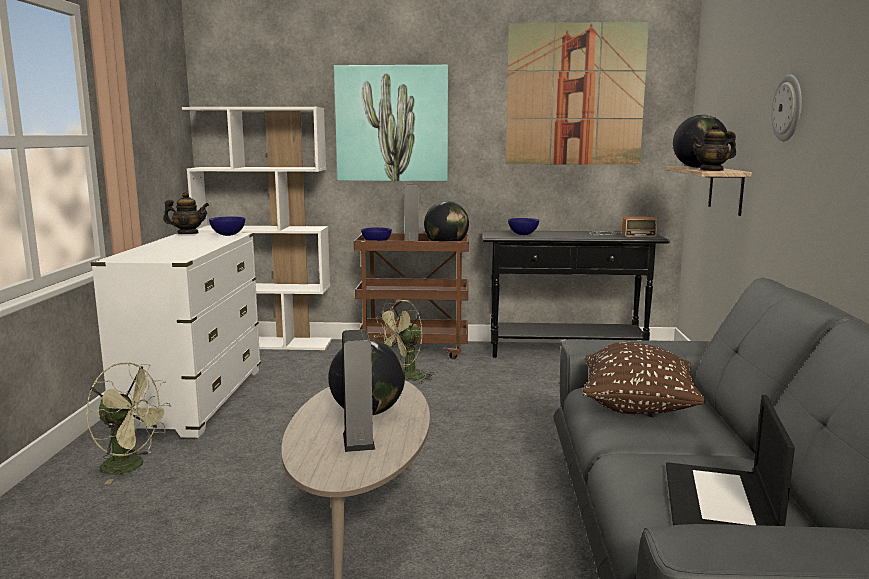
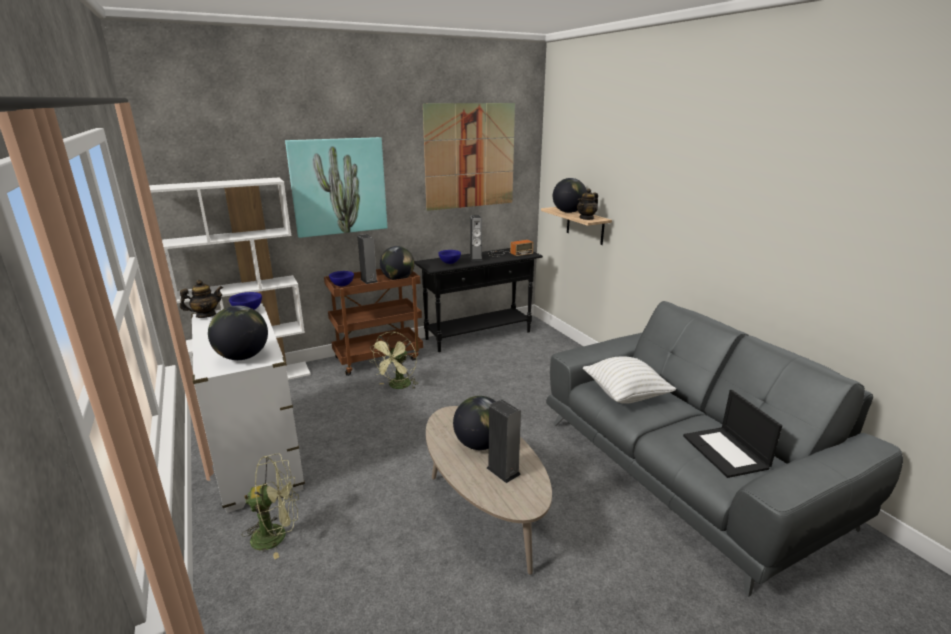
camera: 30 degrees left, 10 degrees up
brown pillow [583,342,706,414] -> white pillow [583,357,676,404]
wall clock [771,74,802,141] -> none
none -> globe [208,305,268,360]
none -> speaker [470,215,483,261]

